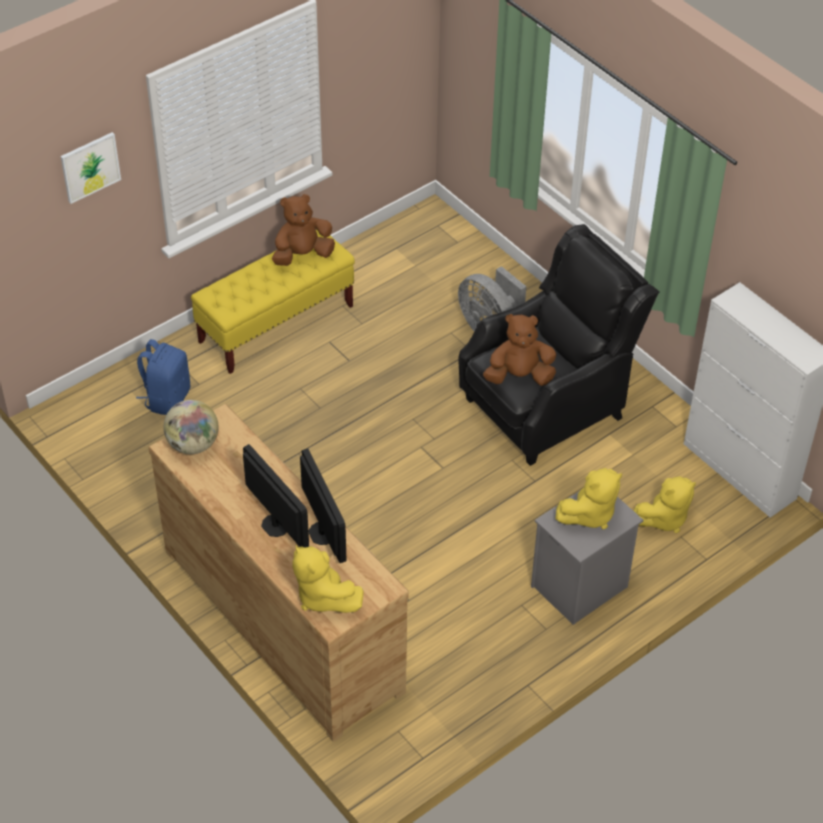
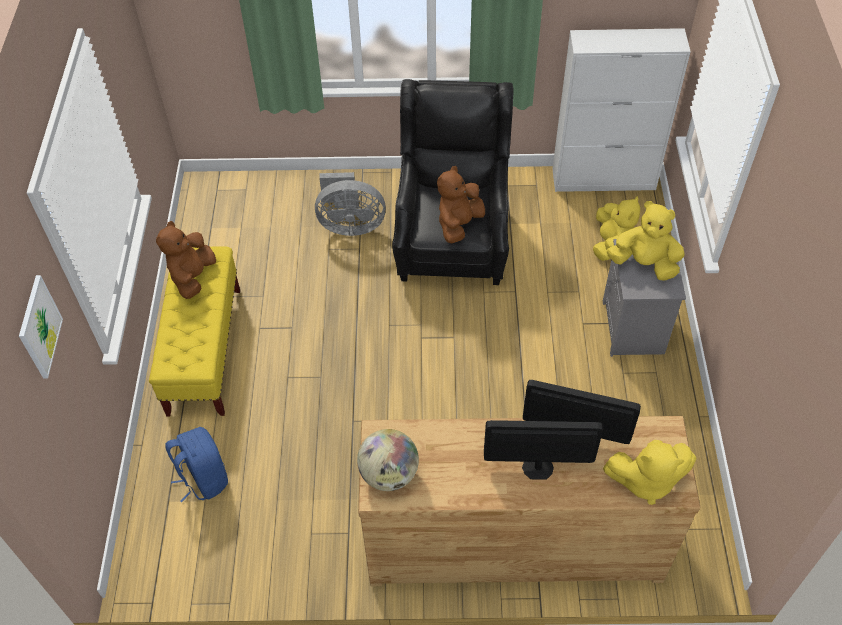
camera: 50 degrees left, 5 degrees up
yellow plush toy [555,468,622,529] -> yellow plush toy turned 75 degrees counterclockwise [607,201,685,281]

